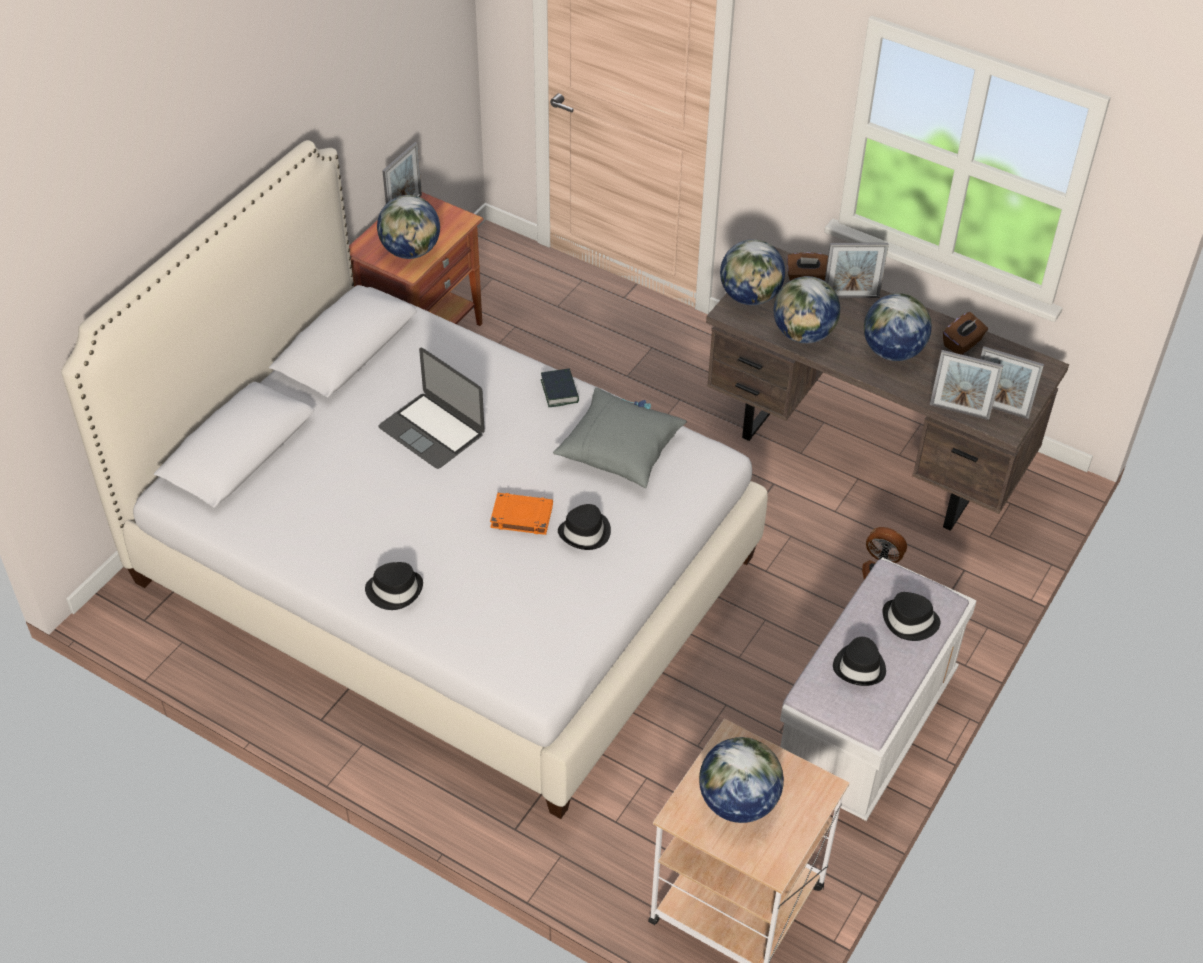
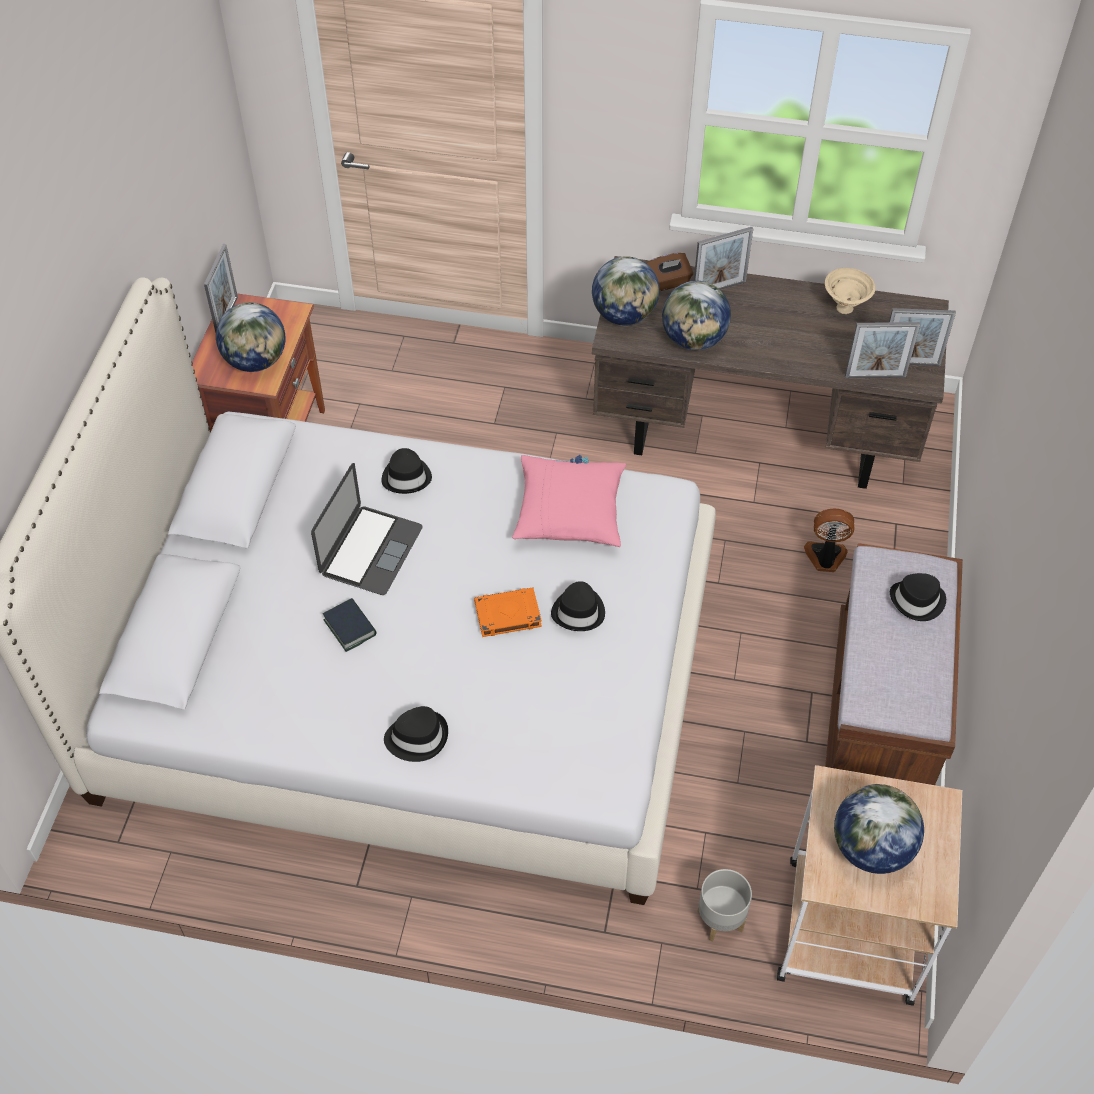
camera: 20 degrees left, 5 degrees up
laptop [379,347,485,469] -> laptop turned 90 degrees counterclockwise [311,463,423,595]
book [541,368,579,407] -> book moved to [323,598,376,652]
grey pillow [553,387,687,488] -> pink pillow [512,455,626,547]
white bench [780,557,977,821] -> brown bench [825,543,963,785]
black hat [833,637,886,686] -> black hat moved to [382,448,432,494]
globe [864,293,932,361] -> none
brown tissue box [943,312,988,355] -> beige bowl [825,268,876,314]
none -> grey planter [697,869,752,942]

